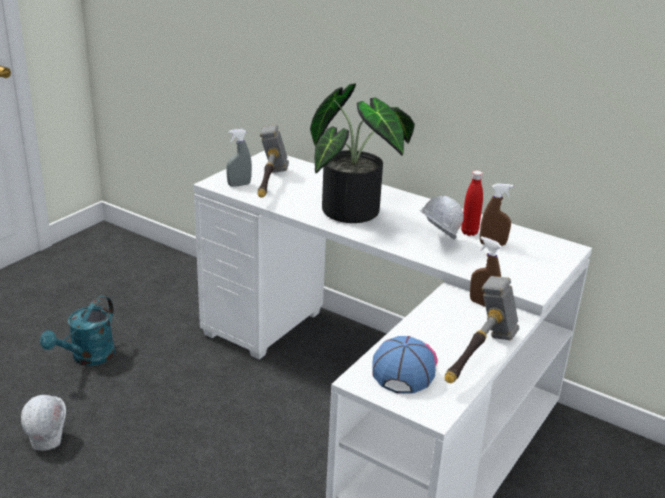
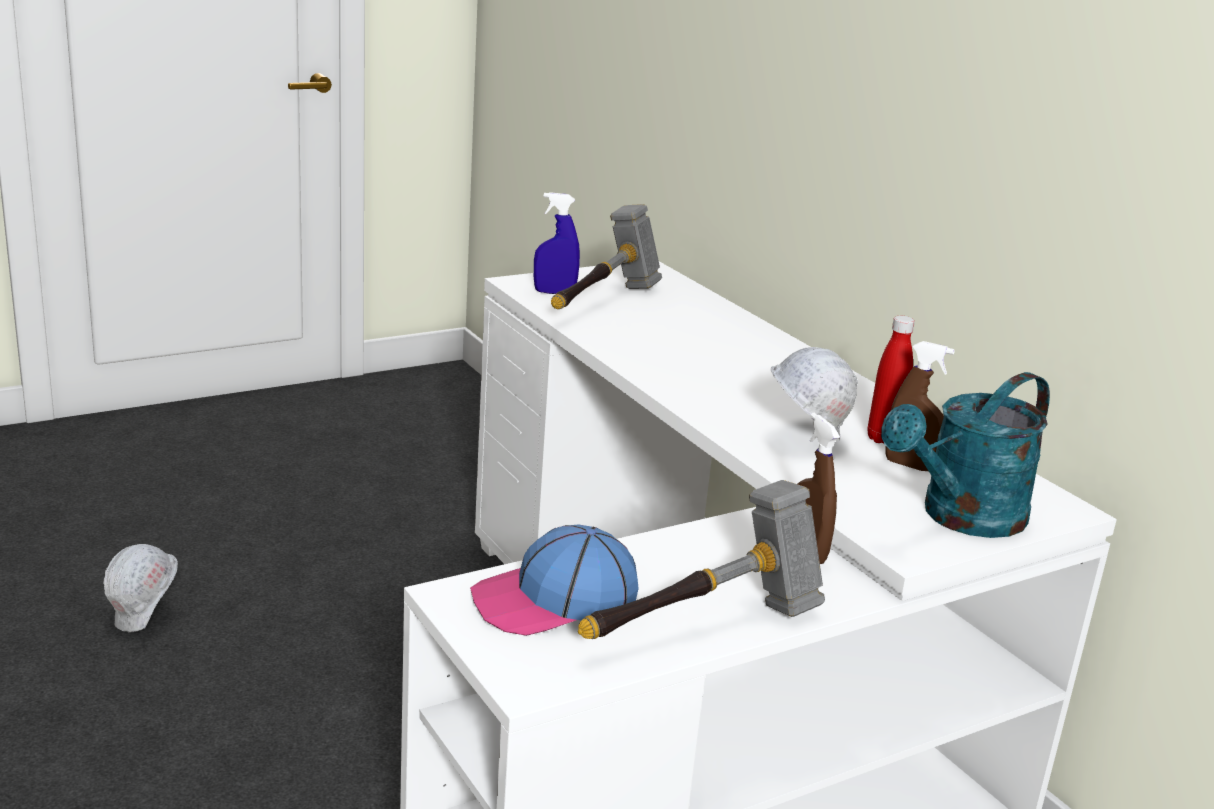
camera: 25 degrees right, 5 degrees down
turquoise watering can [40,296,115,366] -> turquoise watering can moved to [881,372,1050,538]
grey spray bottle [226,129,252,187] -> blue spray bottle [534,192,580,294]
potted plant [310,83,415,223] -> none
cap [372,336,438,393] -> cap turned 150 degrees counterclockwise [470,525,639,636]

